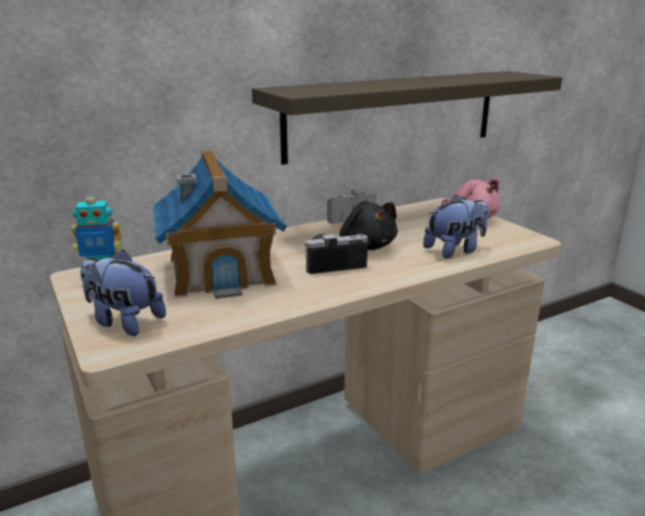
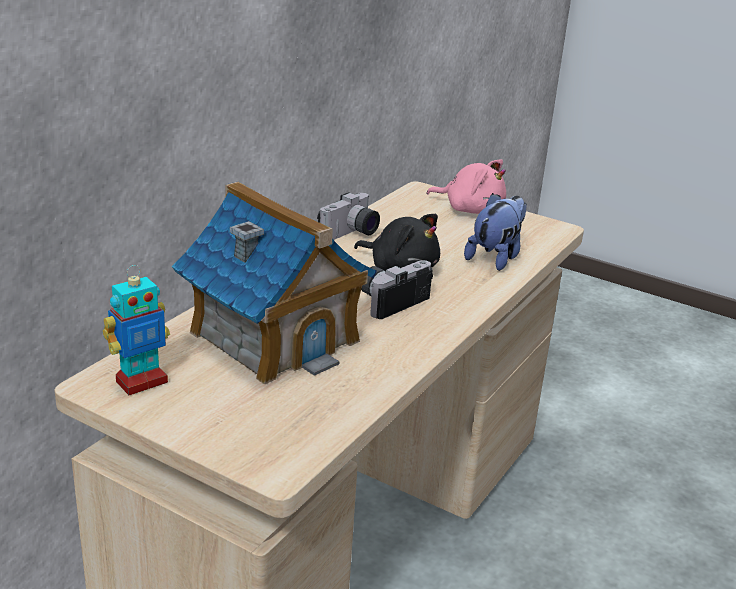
camera: 30 degrees left, 5 degrees up
plush toy [80,250,166,336] -> none
shelf [252,71,562,165] -> none

